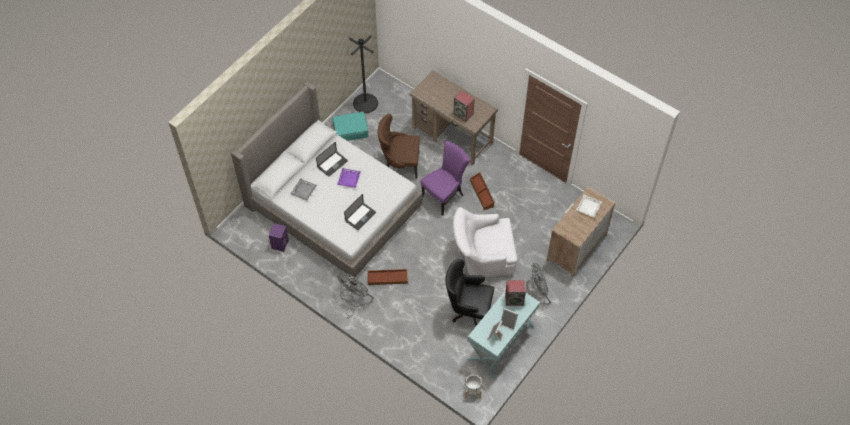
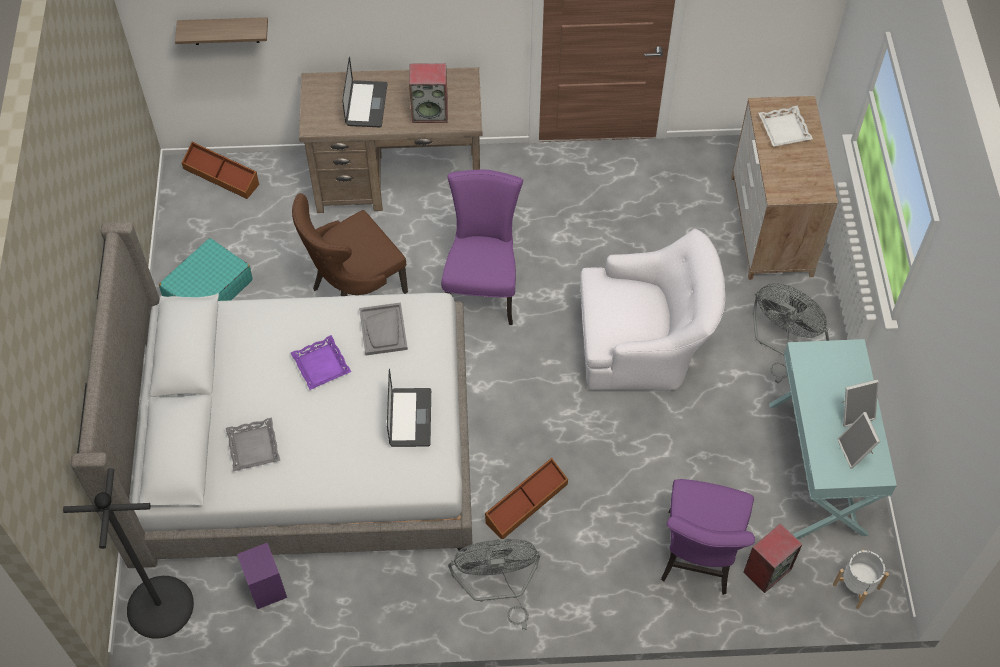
camera: 40 degrees left, 0 degrees up
laptop [316,142,348,177] -> laptop moved to [342,57,387,127]
black clothes rack [349,35,378,113] -> black clothes rack moved to [63,468,194,639]
black office chair [446,259,494,326] -> none
white armchair [453,207,517,278] -> white armchair turned 135 degrees counterclockwise [580,229,725,391]
brown storage box [470,172,494,210] -> brown storage box moved to [181,142,259,199]
speaker [505,280,526,306] -> speaker moved to [743,523,802,593]
none -> shelf [175,17,268,45]
none -> grey tray [359,303,408,356]
none -> purple chair [661,479,755,595]

